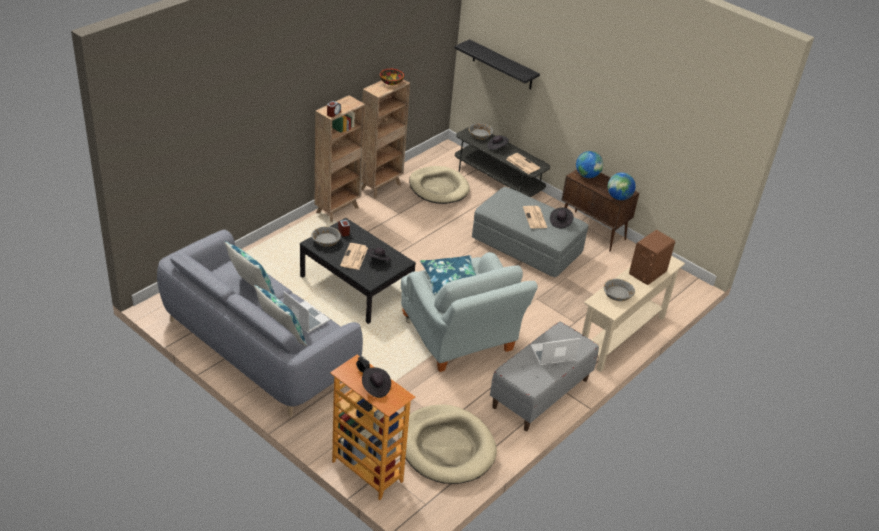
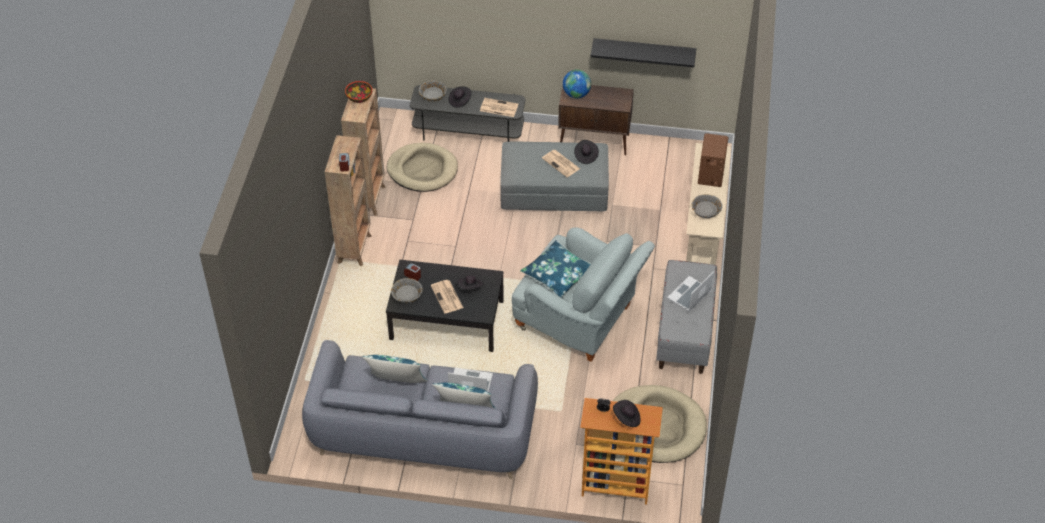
camera: 30 degrees left, 10 degrees up
black shelf [455,39,540,90] -> black shelf moved to [590,38,696,68]
globe [608,173,636,200] -> none

